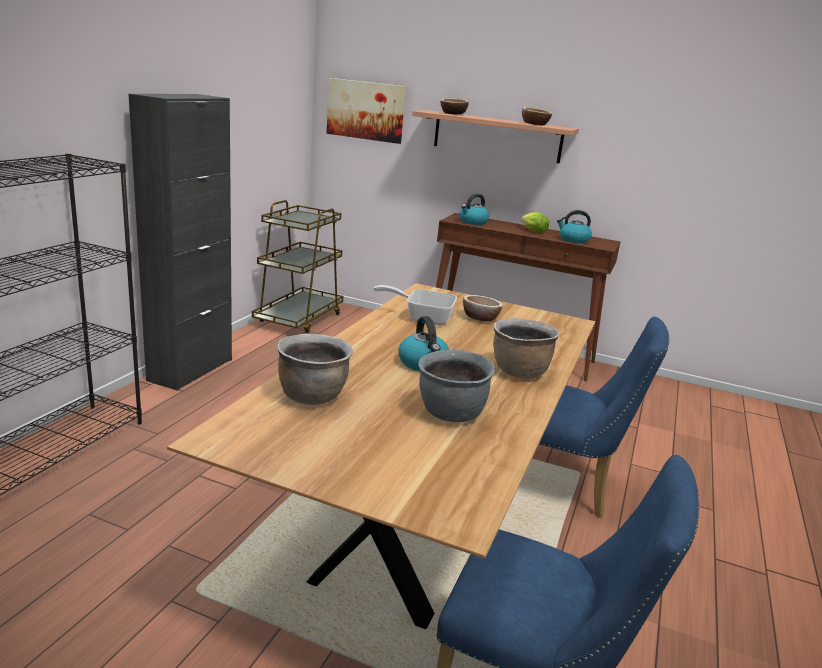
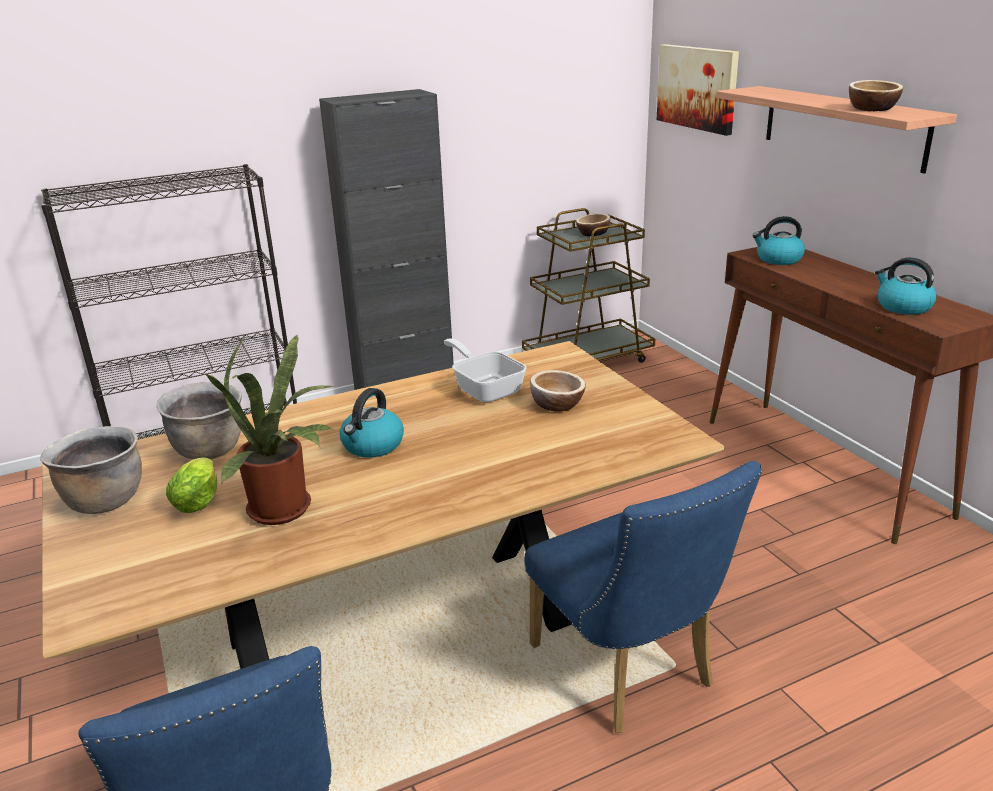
camera: 45 degrees right, 5 degrees up
grey cooking pot [418,350,494,422] -> potted plant [206,335,336,525]
bowl [440,99,469,115] -> bowl moved to [576,213,610,237]
brown cooking pot [493,318,559,379] -> brown cooking pot moved to [40,426,142,514]
lettuce [521,212,549,233] -> lettuce moved to [166,458,218,513]

